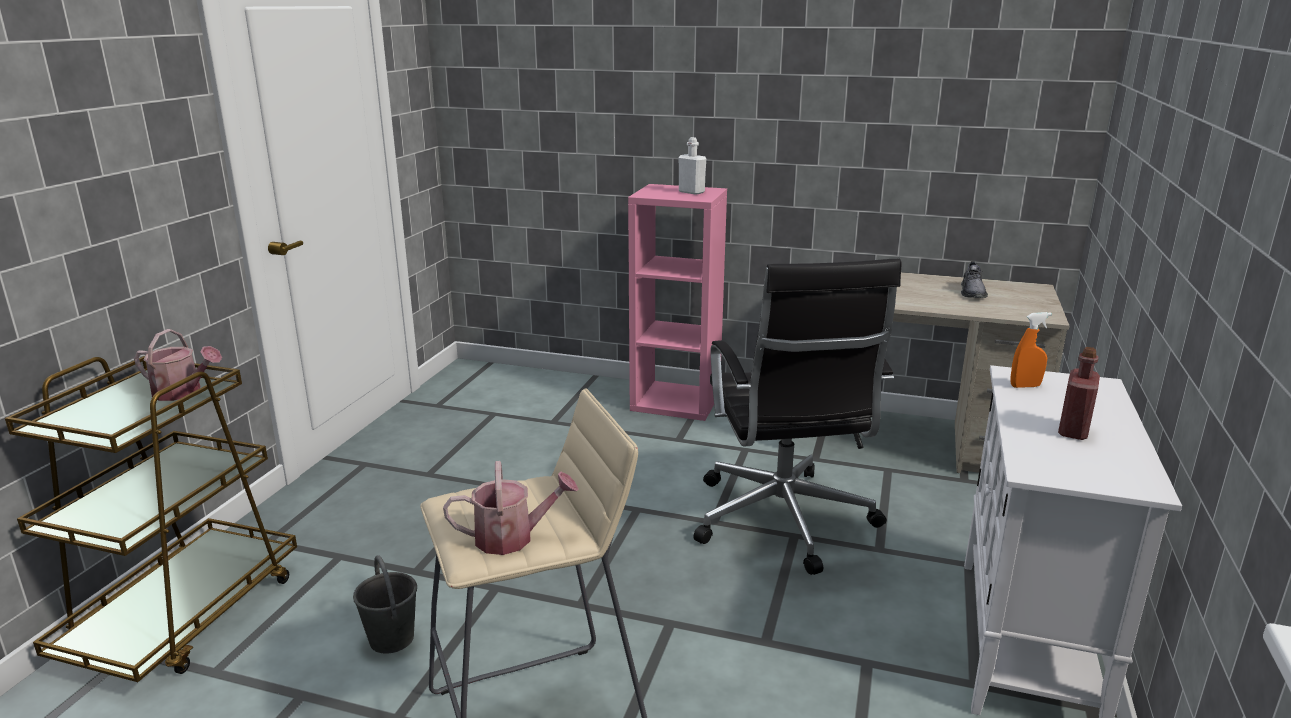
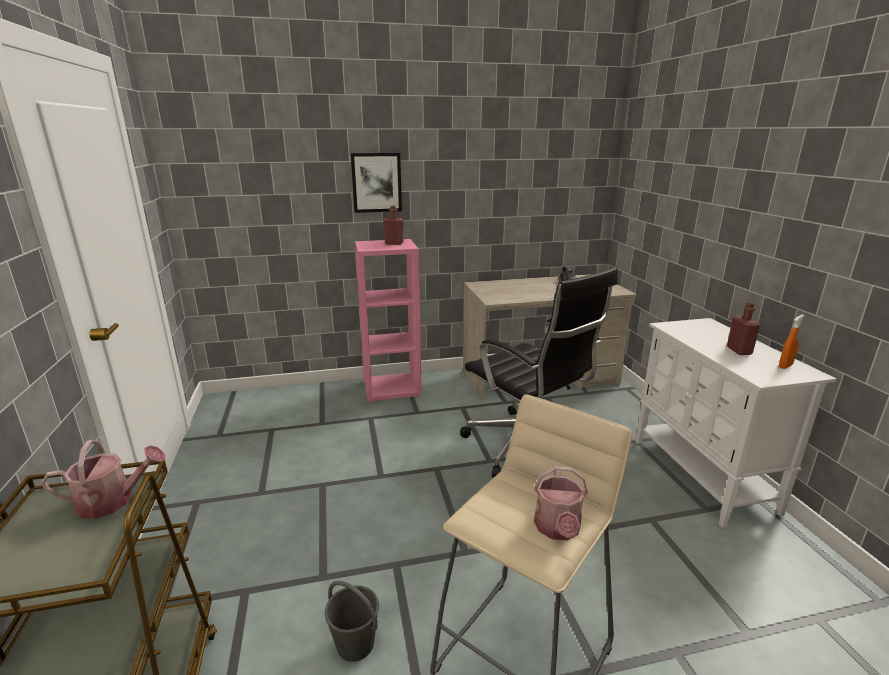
camera: 30 degrees left, 0 degrees up
watering can [443,461,578,555] -> watering can turned 135 degrees clockwise [534,465,588,540]
white bottle [678,137,706,195] -> red bottle [383,206,404,245]
orange spray bottle [1011,312,1052,388] -> orange spray bottle moved to [779,315,804,369]
none -> picture [351,153,402,213]

